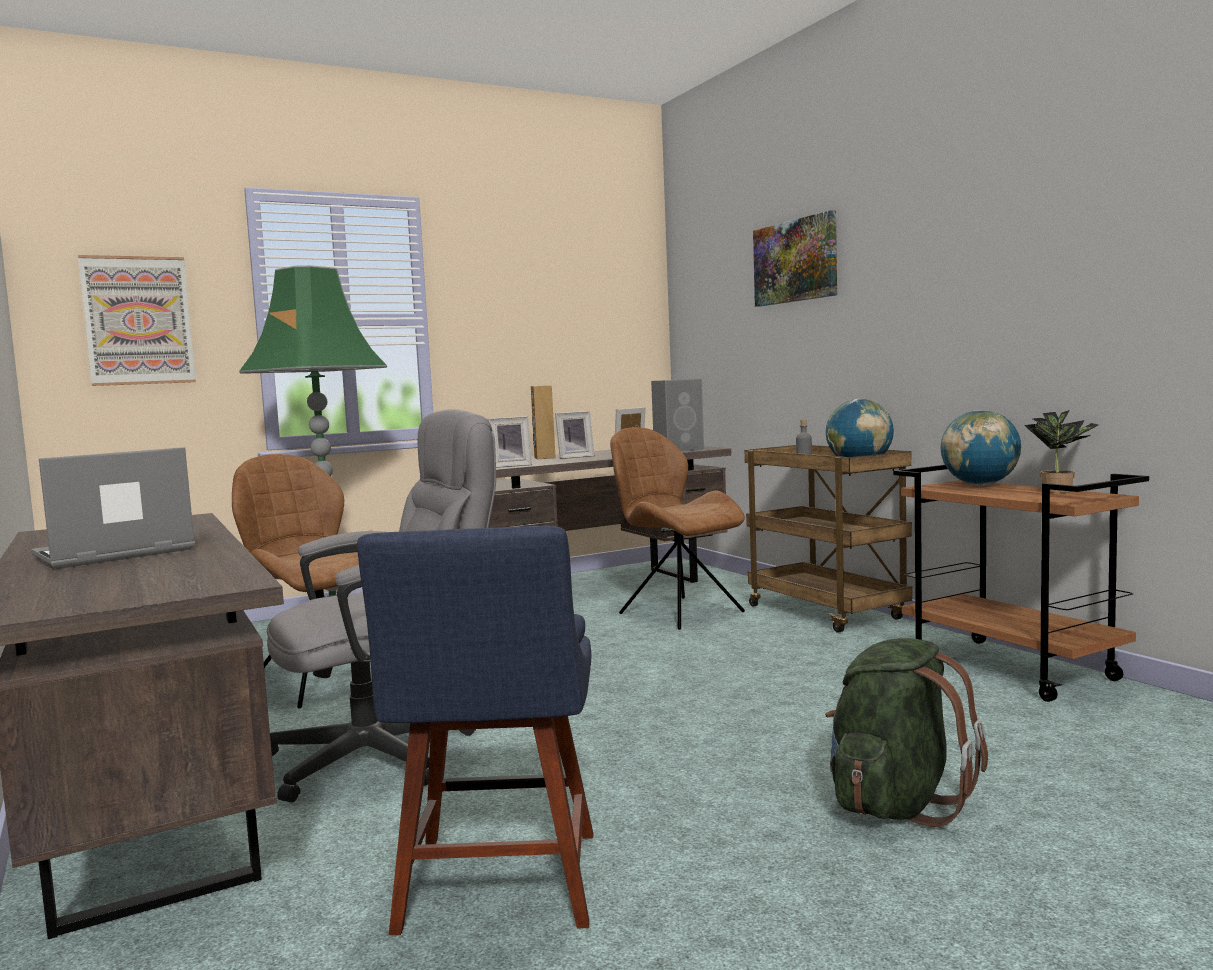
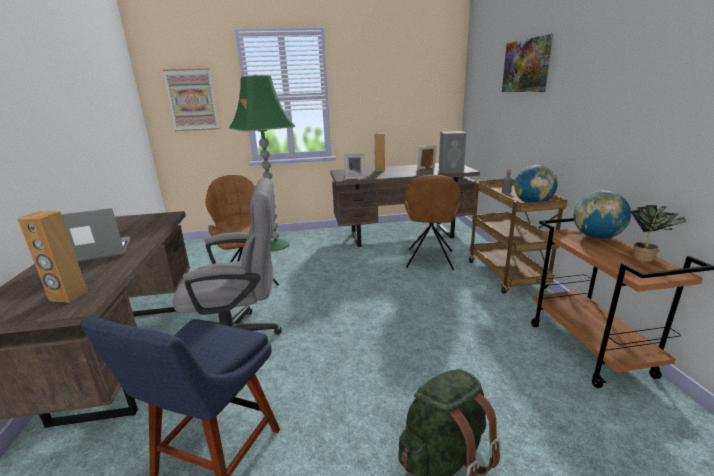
camera: 20 degrees right, 15 degrees up
picture frame [555,411,595,459] -> none
brown chair [610,427,745,630] -> brown chair turned 150 degrees counterclockwise [405,175,461,270]
none -> brown speaker [17,211,88,302]

